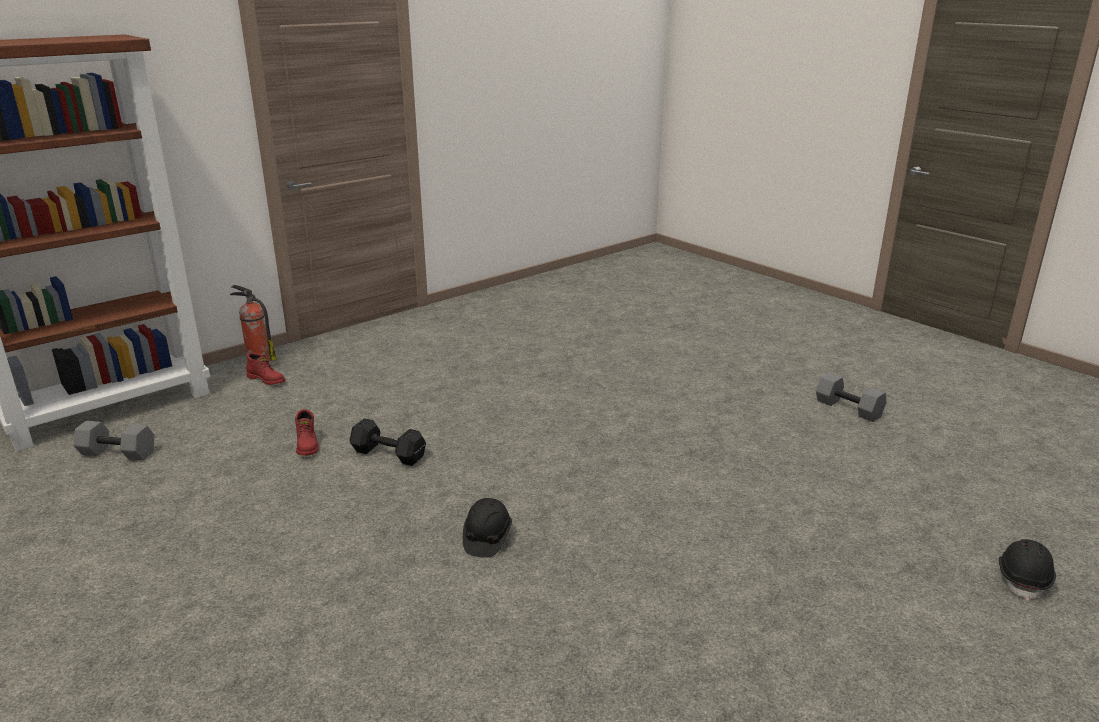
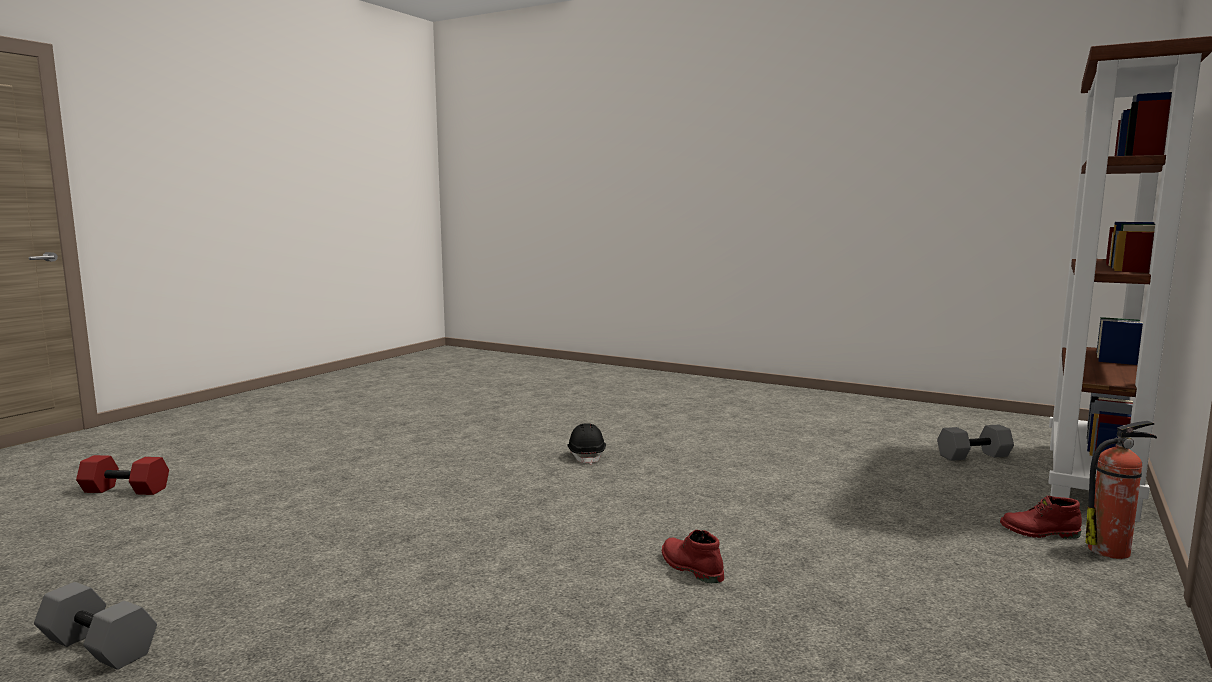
camera: 160 degrees right, 15 degrees down
red boot [295,409,319,456] -> red boot moved to [662,530,724,583]
black dumbbell [349,418,426,466] -> none
black hard hat [999,539,1056,601] -> red dumbbell [76,455,169,495]

